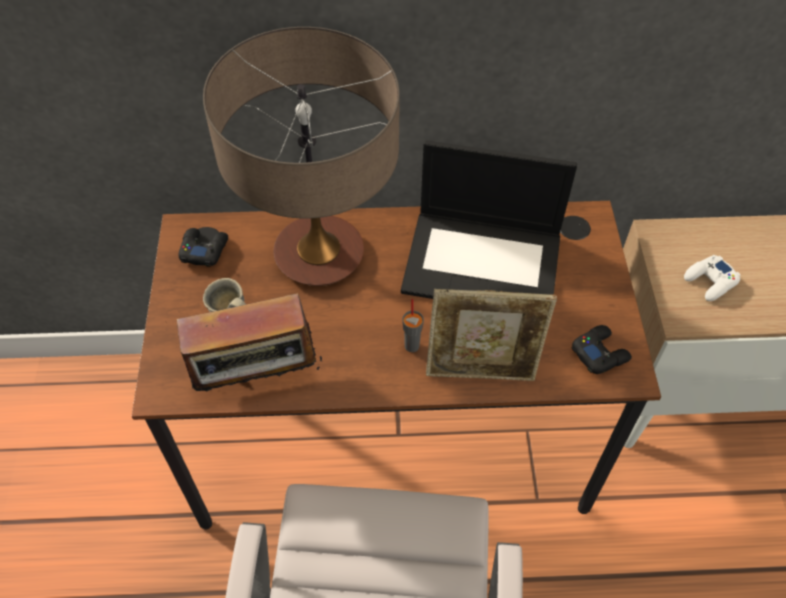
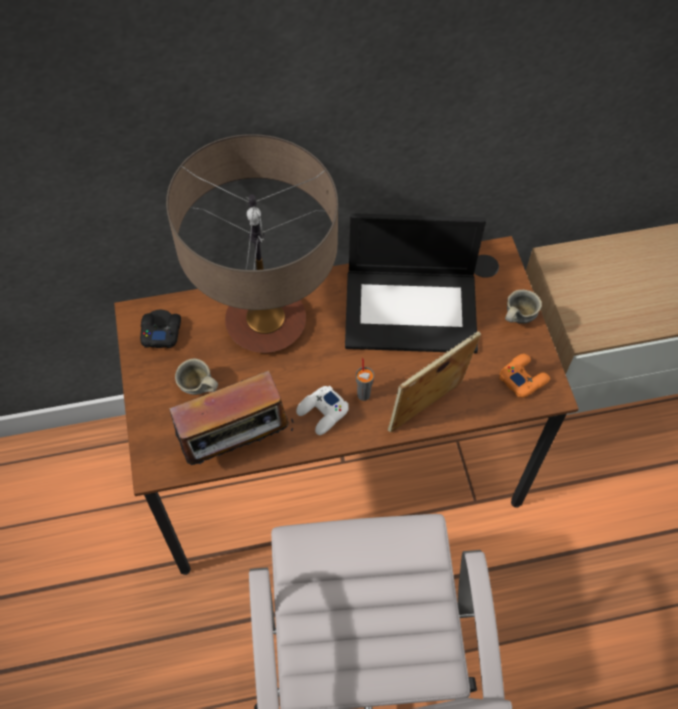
camera: 10 degrees left, 5 degrees up
picture frame [426,289,557,381] -> picture frame turned 150 degrees clockwise [388,331,481,433]
black game controller [571,325,632,374] -> orange game controller [499,354,550,398]
white game controller [684,255,741,301] -> white game controller moved to [296,386,349,435]
none -> grey mug [505,290,542,324]

